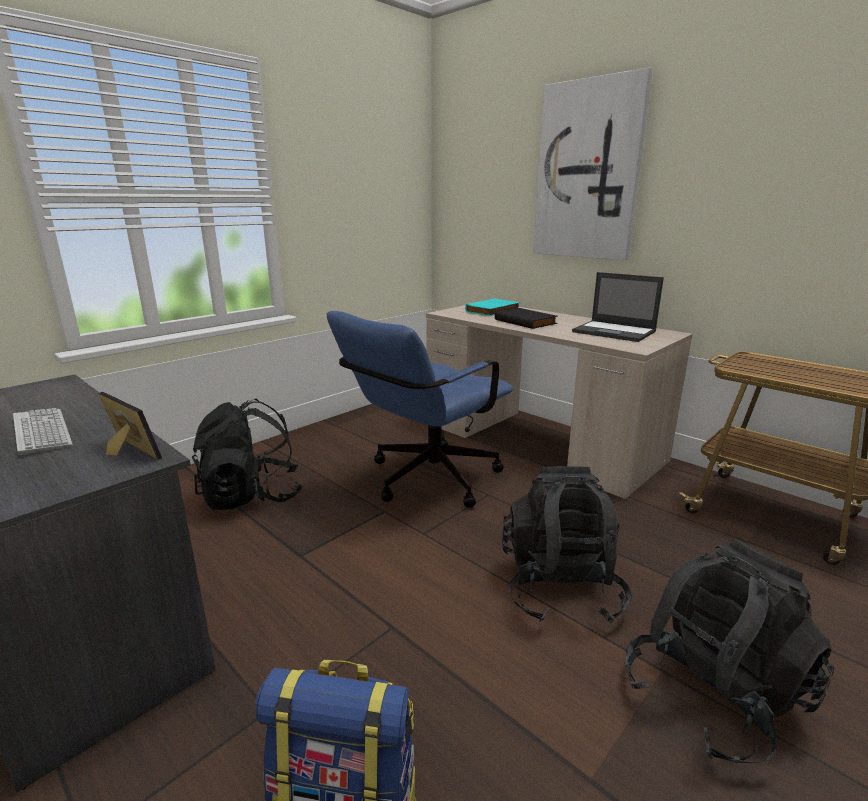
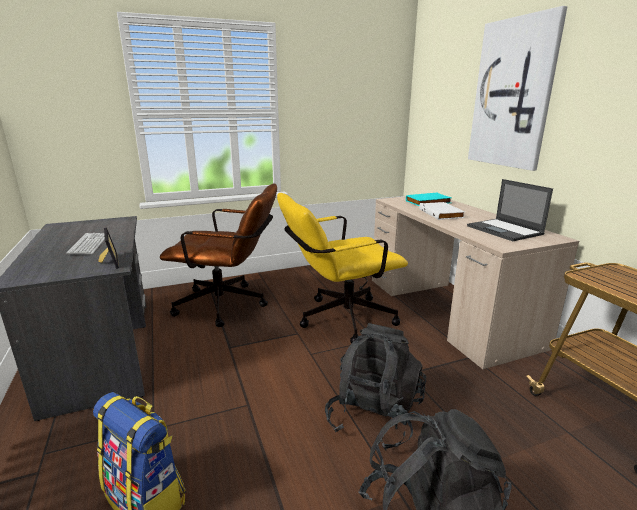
camera: 25 degrees right, 0 degrees up
black backpack [192,399,302,510] -> brown office chair [160,183,277,327]
blue office chair [327,311,513,508] -> yellow office chair [277,193,408,344]
black book [495,308,558,329] -> white book [419,202,465,220]

